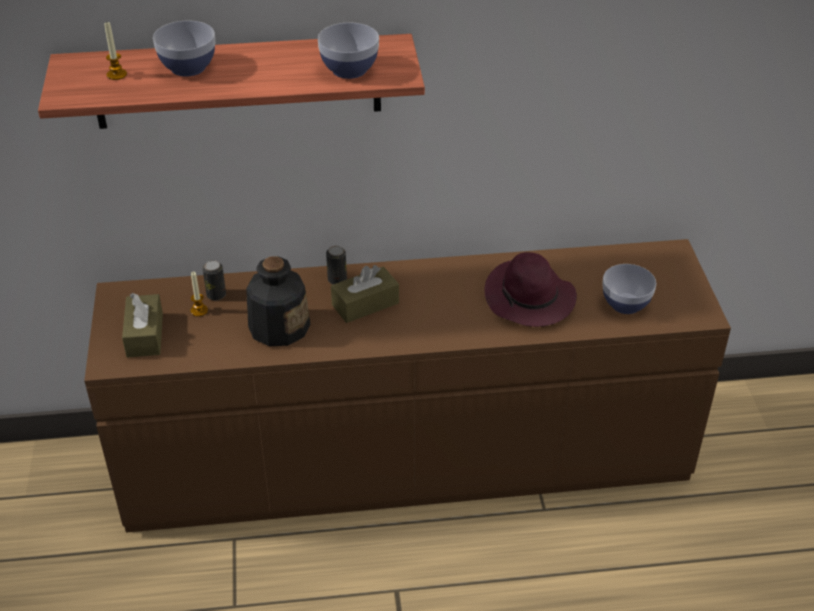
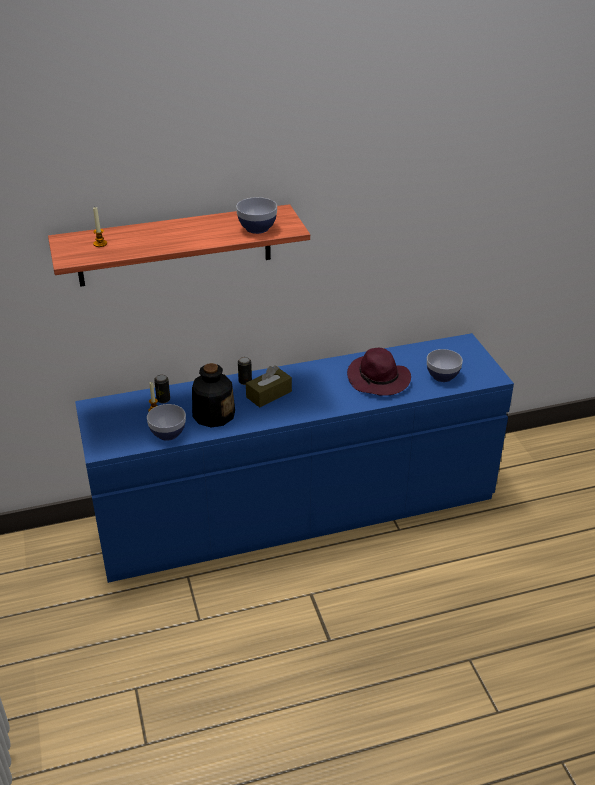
camera: 10 degrees left, 5 degrees down
brown dresser [84,239,731,533] -> blue dresser [75,333,514,583]
brown tissue box [122,293,163,358] -> none
bowl [153,21,215,77] -> bowl moved to [147,404,186,441]

